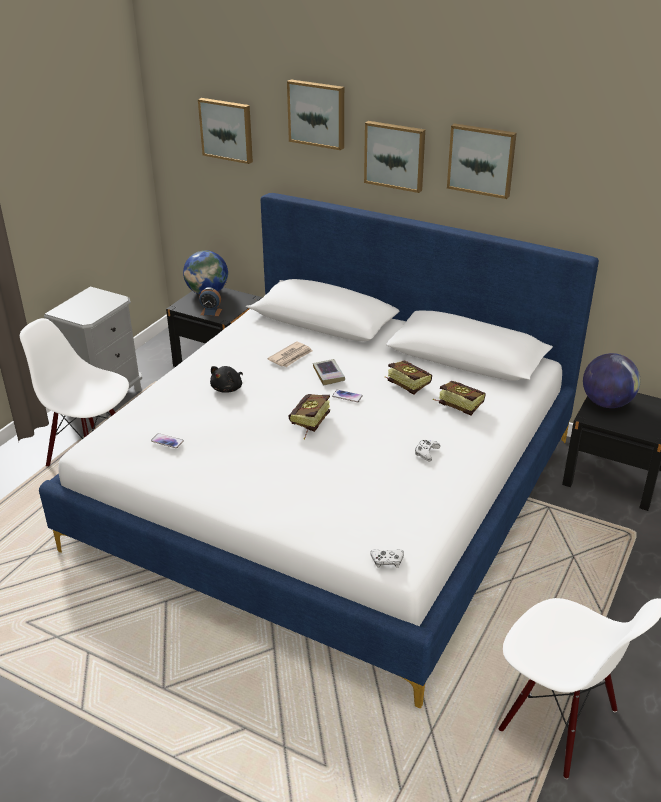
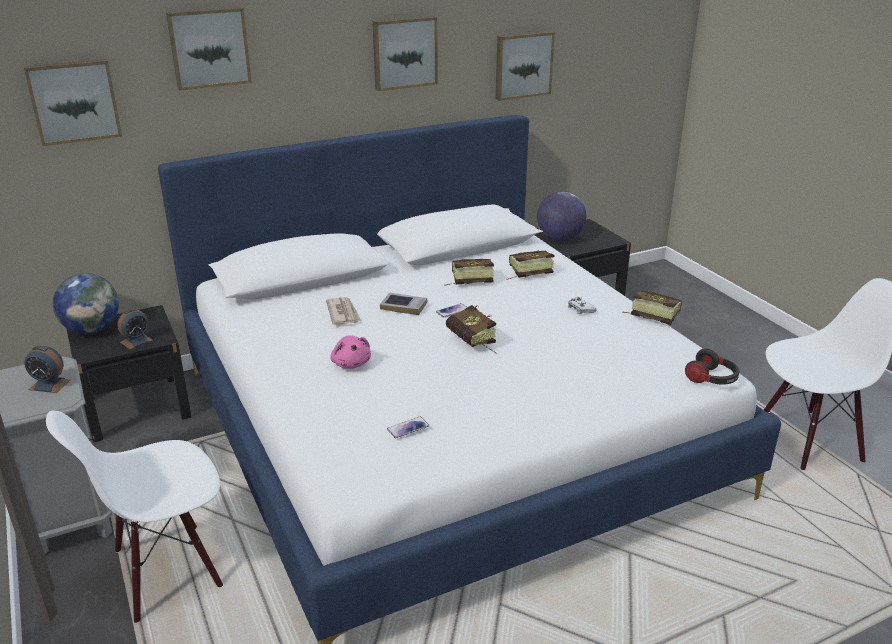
camera: 55 degrees left, 5 degrees down
black plush toy [210,366,243,393] -> pink plush toy [330,335,371,369]
picture [364,121,425,193] -> picture moved to [496,31,555,101]
white game controller [370,549,404,568] -> headphones [685,348,739,385]
none -> alarm clock [24,346,71,393]
none -> book [622,291,682,325]

